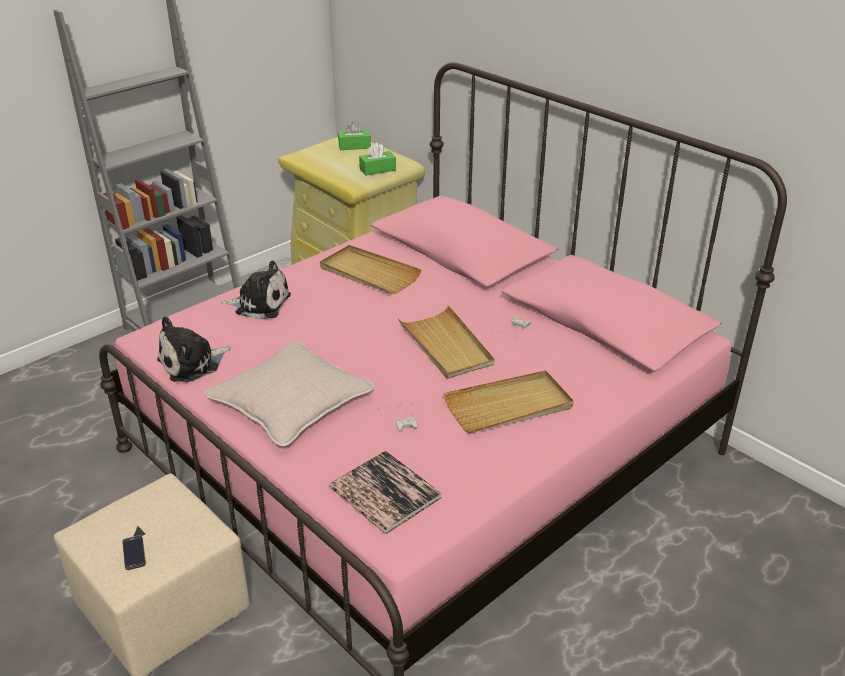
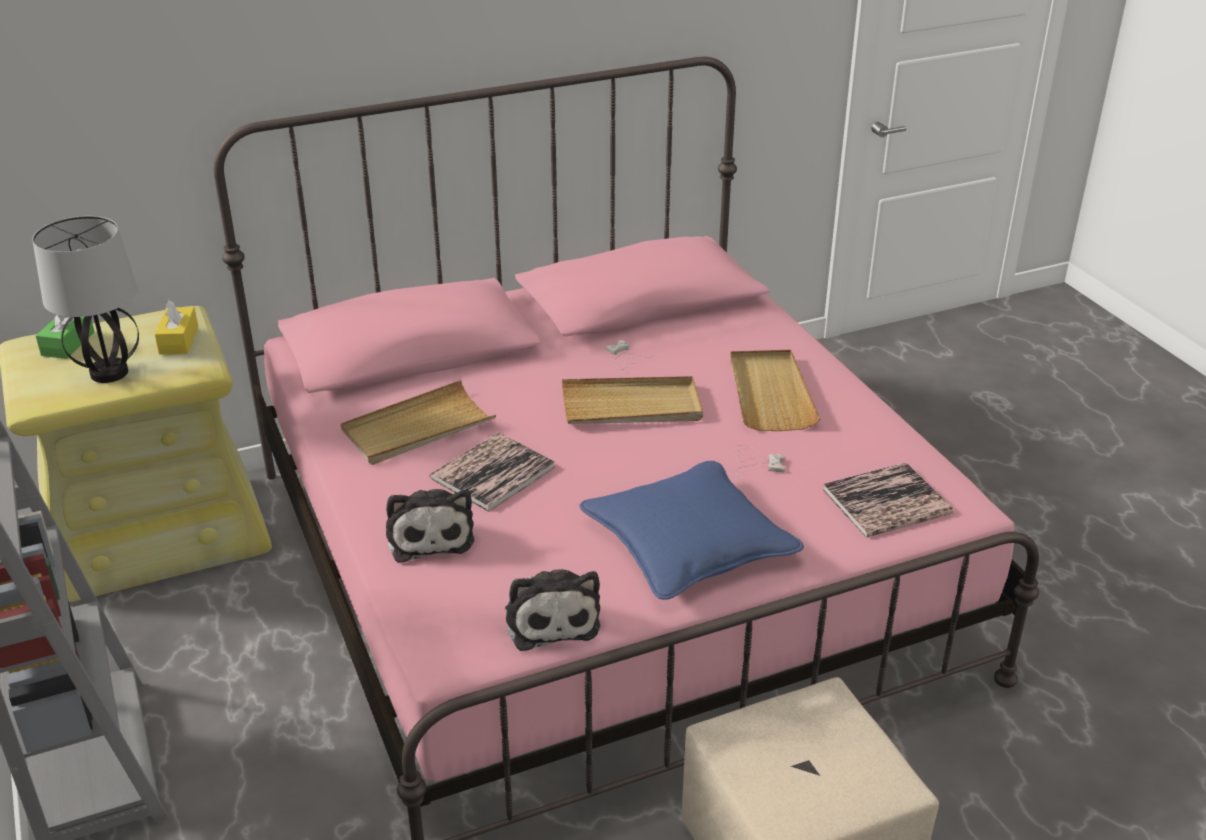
camera: 70 degrees left, 0 degrees up
phone [122,535,146,570] -> none
beige pillow [204,341,374,446] -> blue pillow [579,461,804,600]
plush toy [221,260,291,319] -> plush toy turned 135 degrees clockwise [386,489,474,563]
green tissue box [359,143,396,176] -> yellow tissue box [154,300,198,354]
none -> table lamp [32,216,139,383]
none -> book [429,432,556,512]

